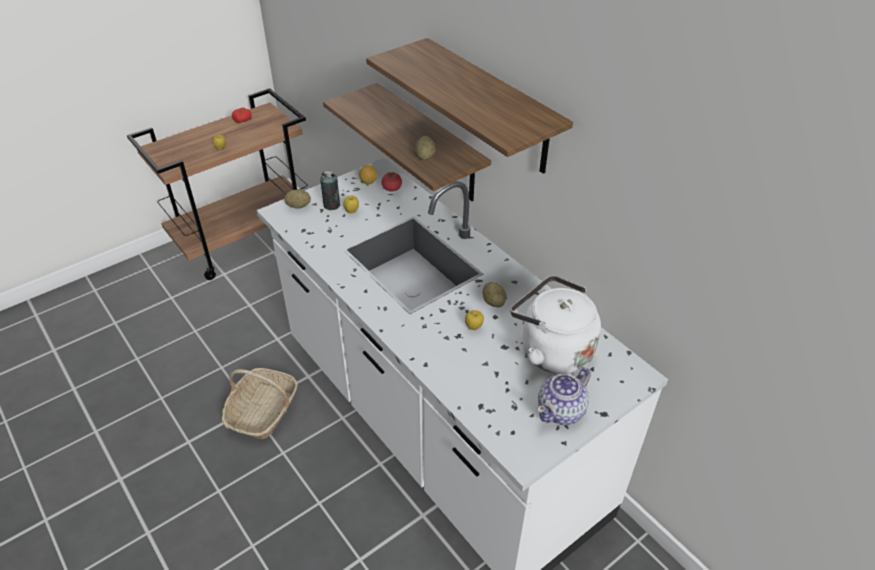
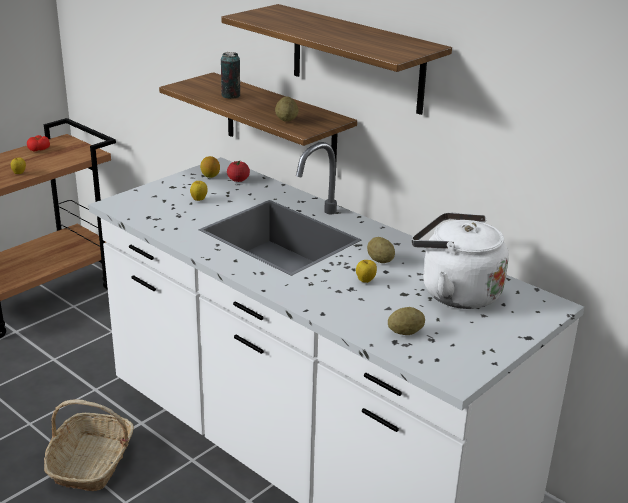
camera: 10 degrees left, 15 degrees down
potato [284,189,311,209] -> potato moved to [388,307,425,335]
can [320,171,340,210] -> can moved to [221,52,240,99]
teapot [537,368,591,425] -> none

